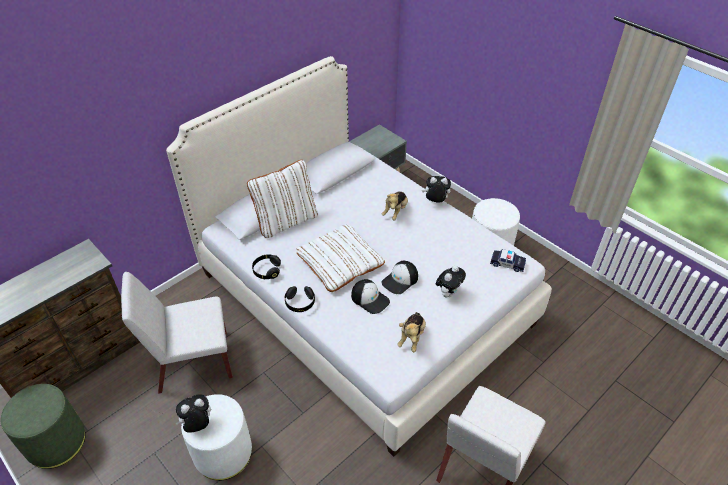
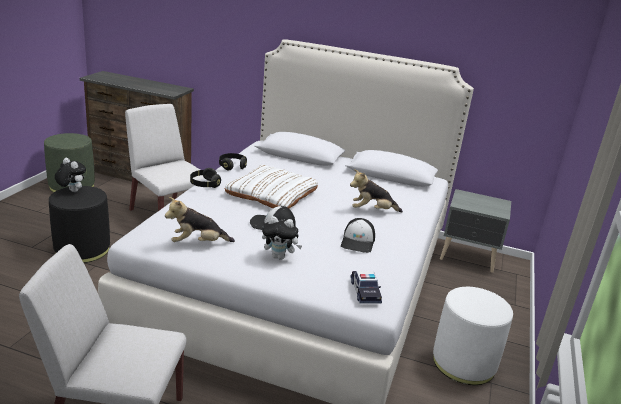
camera: 60 degrees right, 20 degrees down
white ottoman [181,394,252,481] -> black ottoman [49,186,110,263]
white pillow [247,160,318,238] -> none
cap [351,279,390,314] -> cap moved to [341,218,375,253]
plush toy [422,176,451,203] -> none

